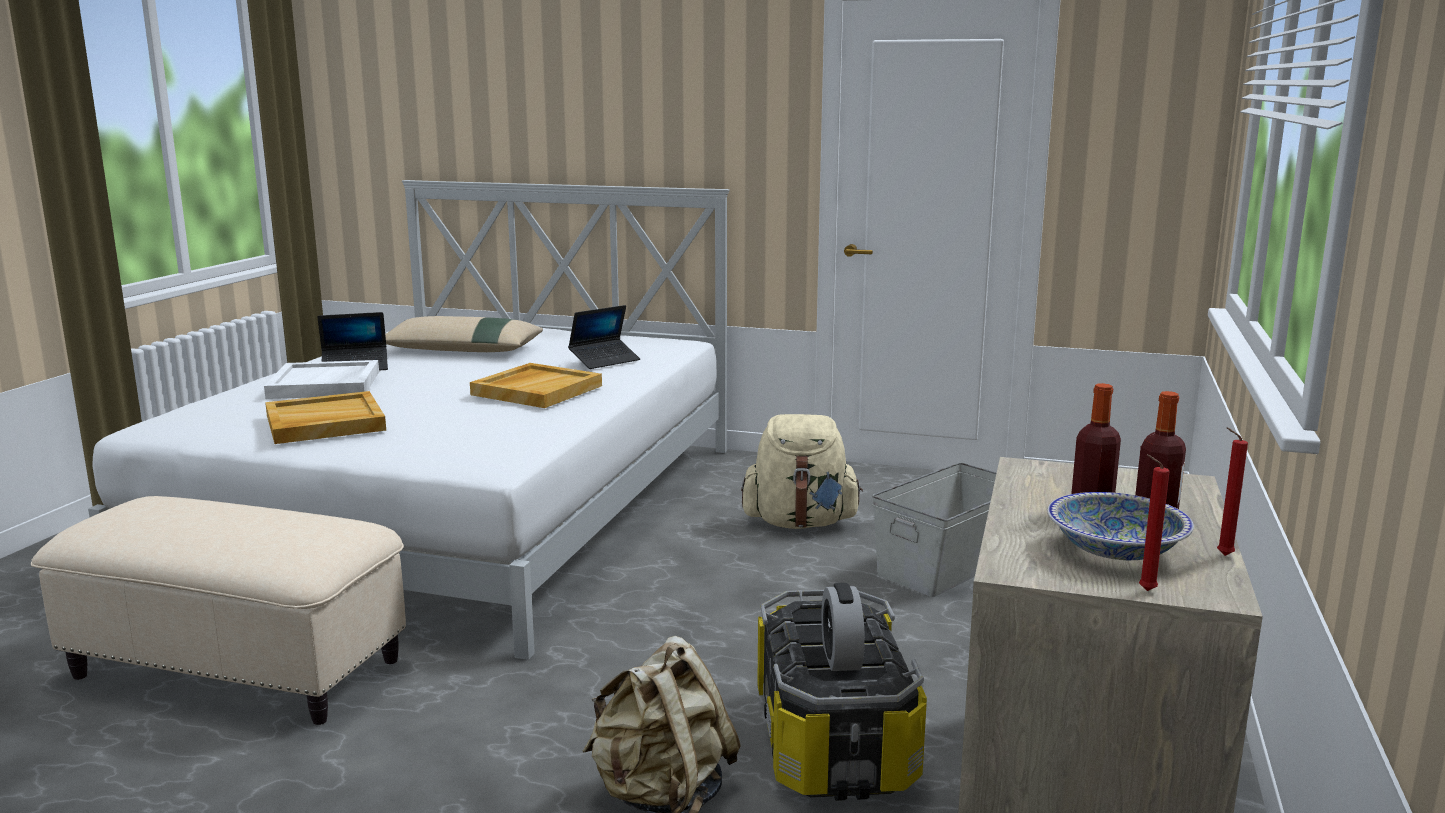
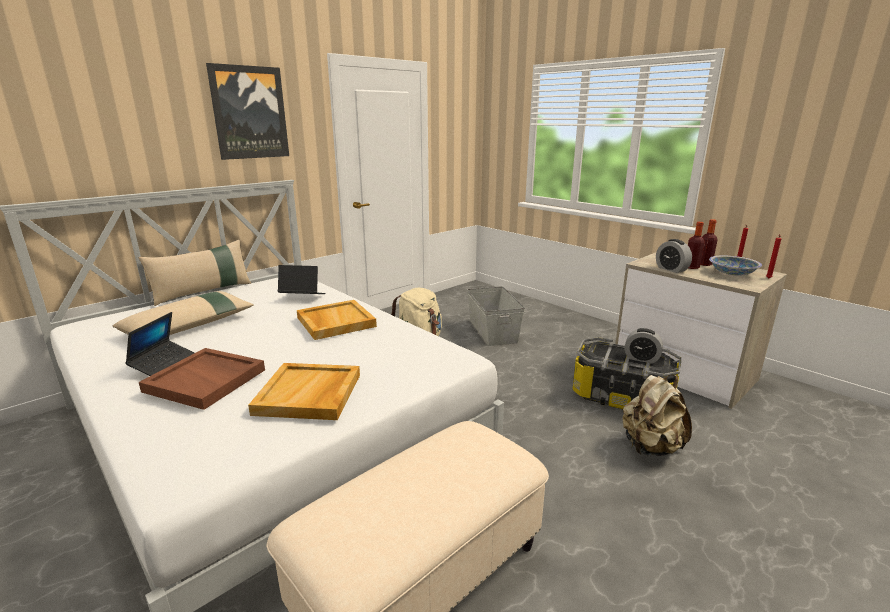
camera: 60 degrees left, 5 degrees up
white tray [264,360,379,399] -> brown tray [139,348,265,410]
laptop [568,305,640,369] -> laptop turned 75 degrees counterclockwise [278,265,326,294]
none -> beige pillow [138,240,251,306]
none -> picture [206,63,289,160]
none -> alarm clock [656,239,692,273]

